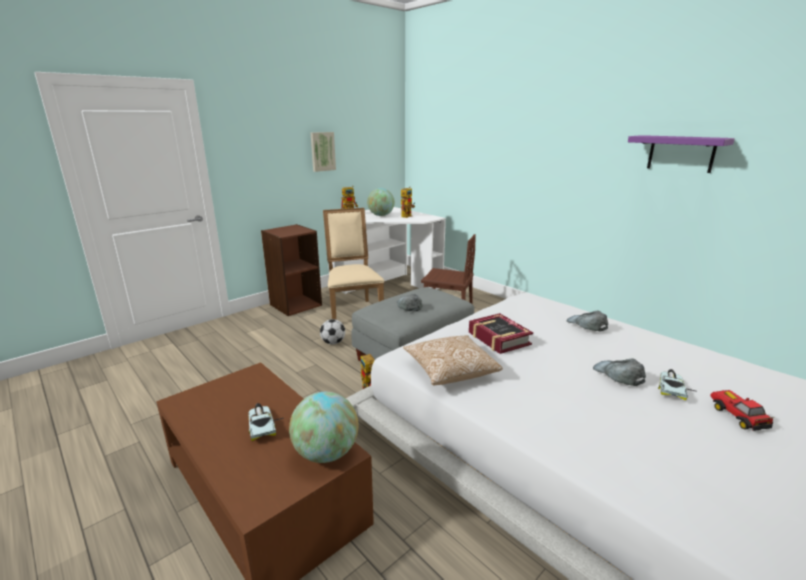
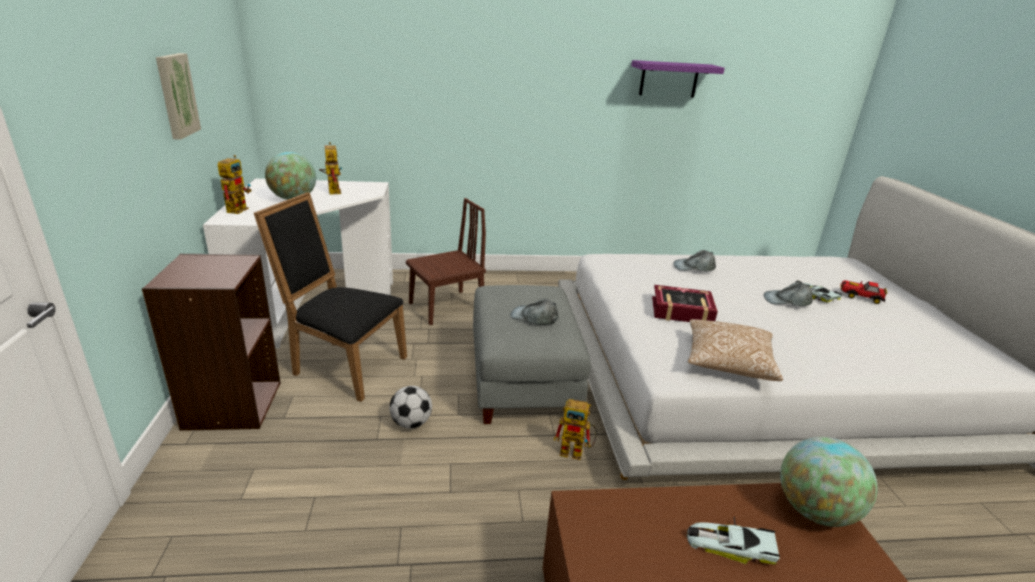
camera: 55 degrees left, 5 degrees up
beige chair [323,208,384,319] -> black chair [254,192,407,402]

